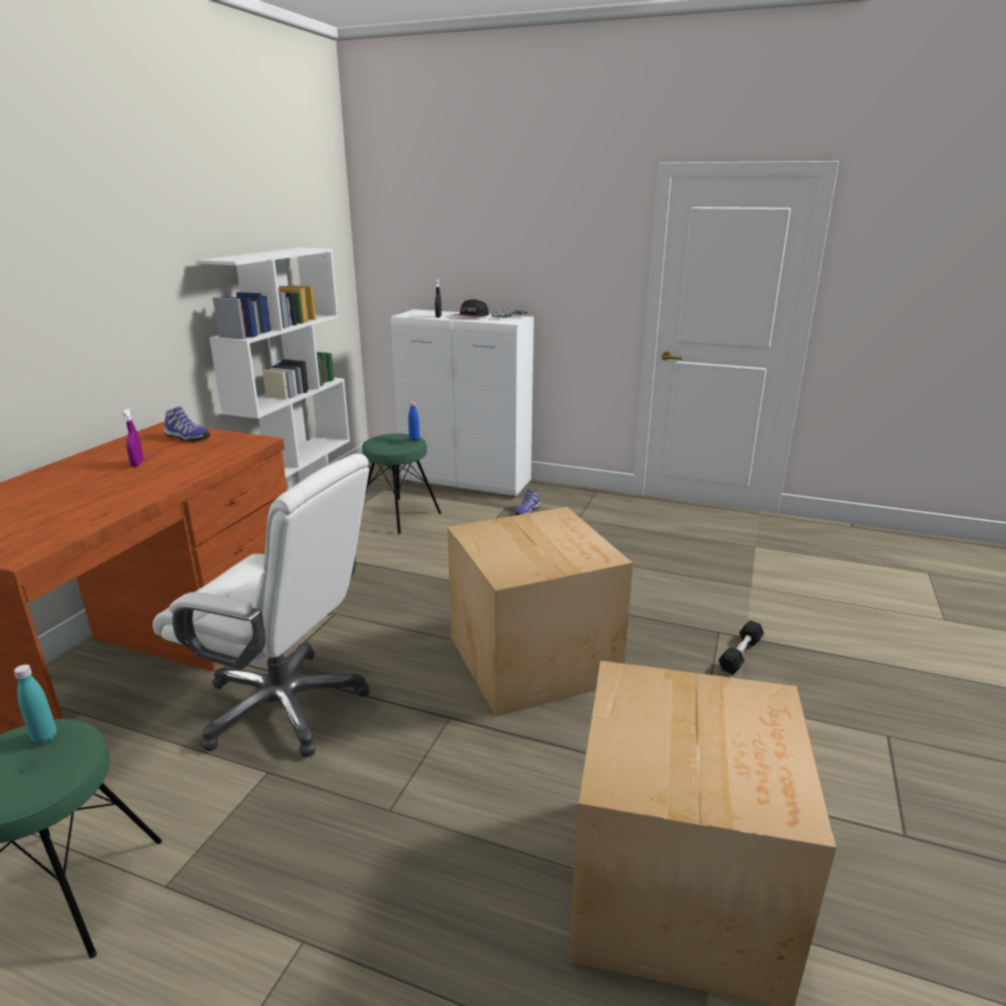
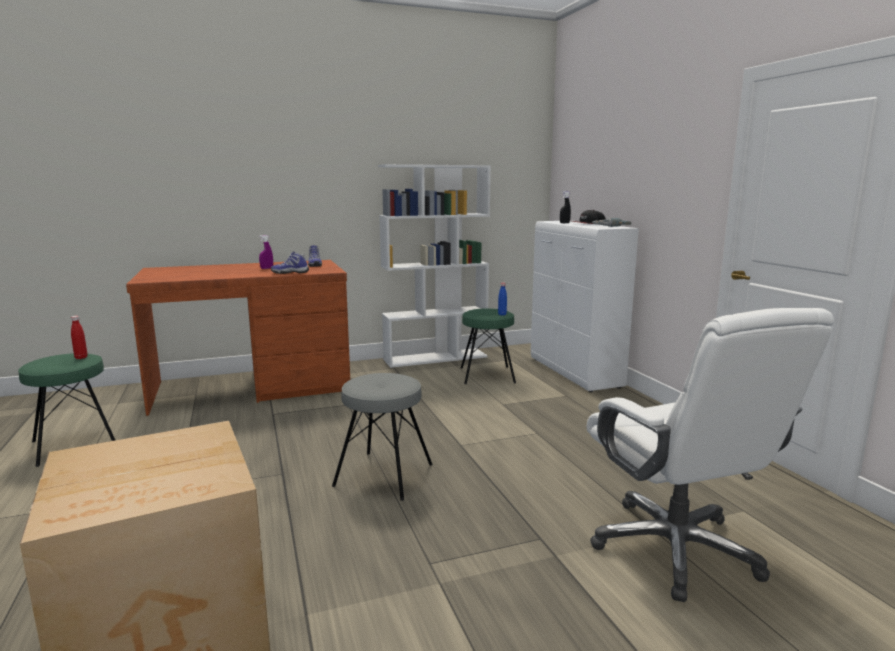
camera: 50 degrees right, 10 degrees down
turquoise bottle [14,664,56,744] -> red bottle [71,316,88,359]
white office chair [153,454,369,757] -> white office chair moved to [587,308,834,602]
cardboard box [447,507,633,717] -> grey stool [332,373,433,501]
shoe [515,489,540,515] -> shoe moved to [271,252,309,274]
black dumbbell [718,620,764,674] -> none

